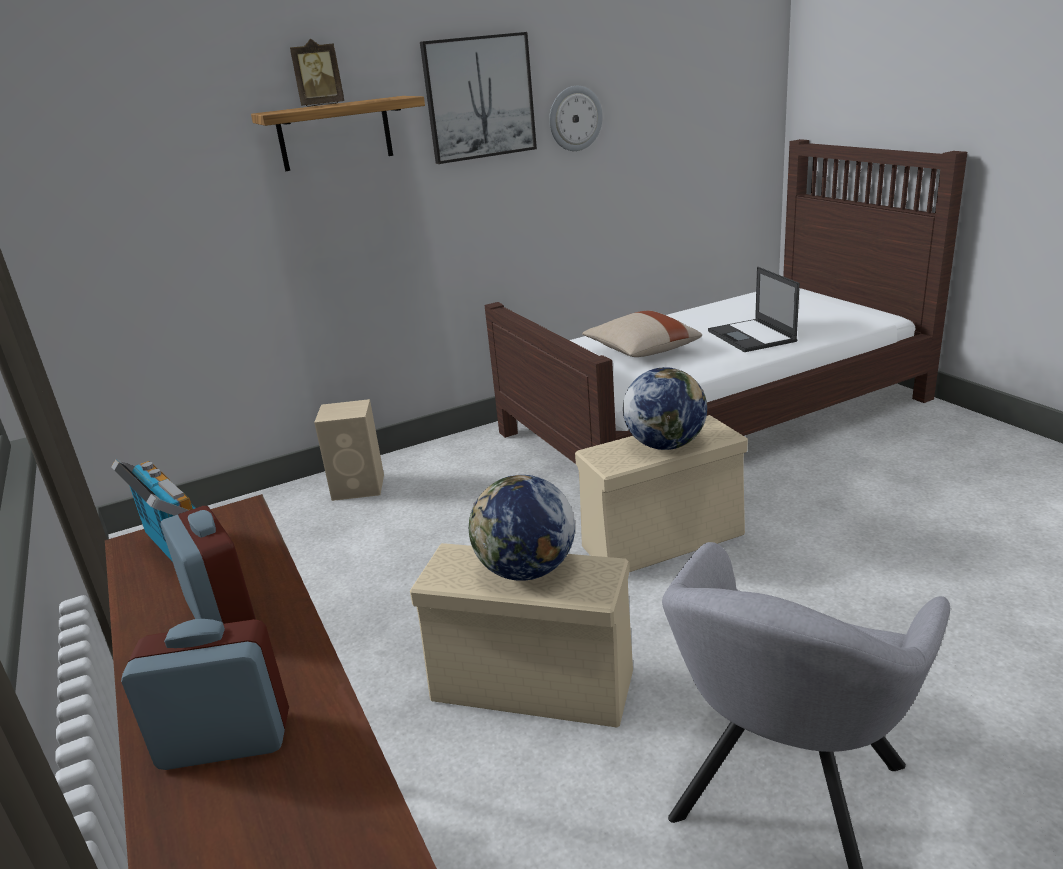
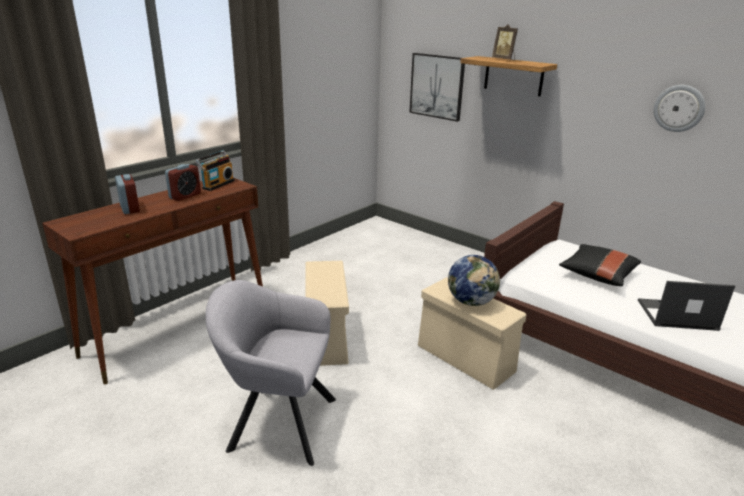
camera: 65 degrees right, 0 degrees up
beige speaker [314,399,384,501] -> none
picture [420,32,537,164] -> picture moved to [409,53,465,122]
globe [469,475,575,581] -> none
beige pillow [582,311,702,357] -> black pillow [559,244,641,286]
laptop [708,267,800,352] -> laptop turned 45 degrees clockwise [638,281,735,331]

